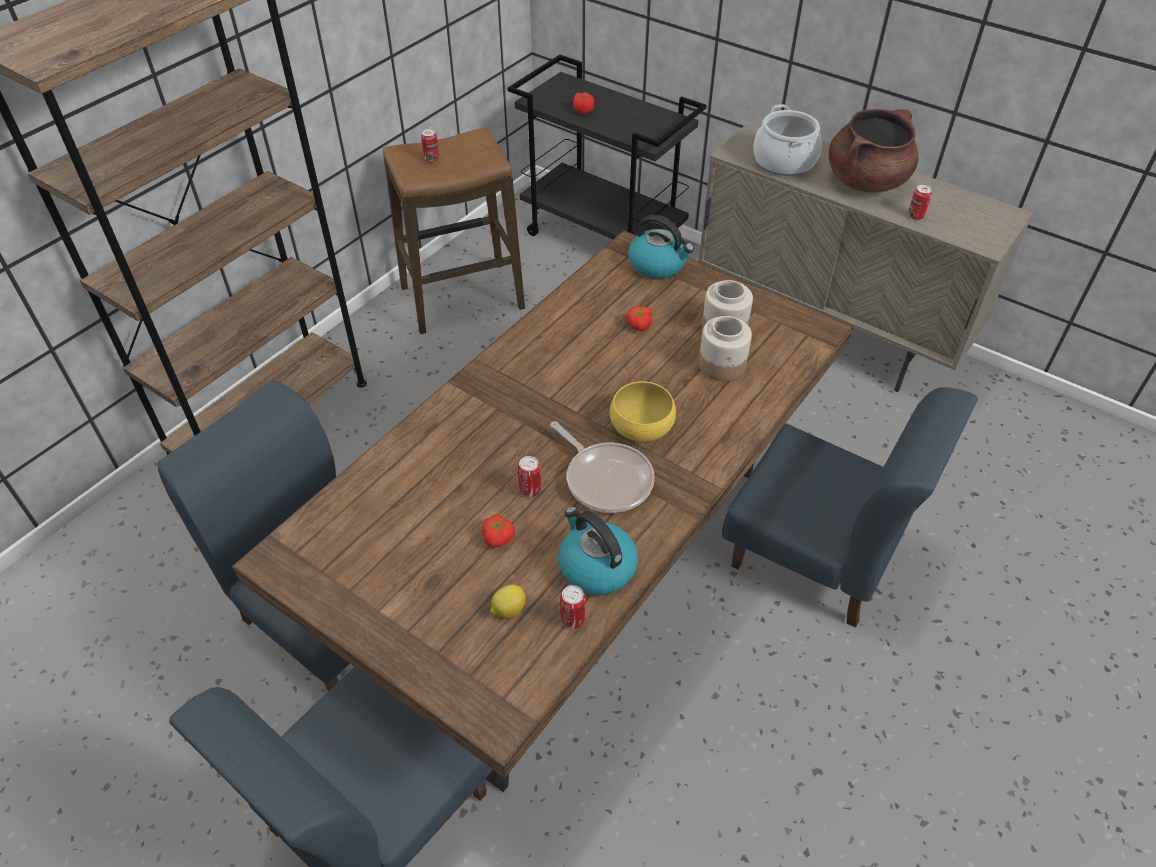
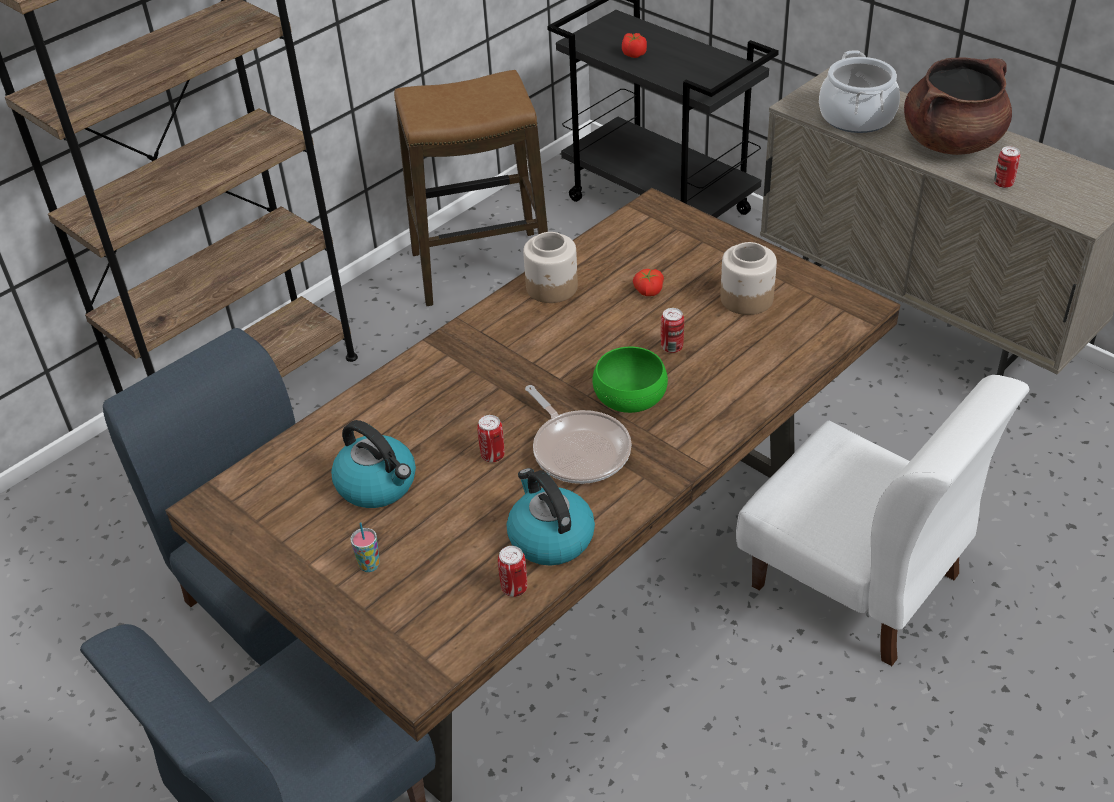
camera: 10 degrees right, 5 degrees down
can [421,129,439,162] -> can moved to [661,308,684,353]
tomato [481,515,515,548] -> none
lemon [490,585,526,618] -> none
yellow bowl [610,381,676,442] -> green bowl [592,347,668,413]
kettle [628,215,694,279] -> kettle moved to [331,420,416,508]
jar [699,316,752,381] -> jar moved to [523,232,578,303]
blue chair [722,387,978,628] -> white chair [736,375,1030,666]
none -> cup [350,522,380,572]

